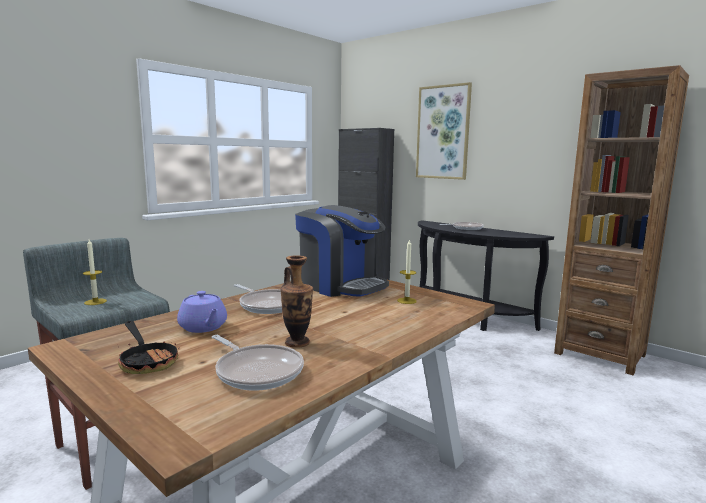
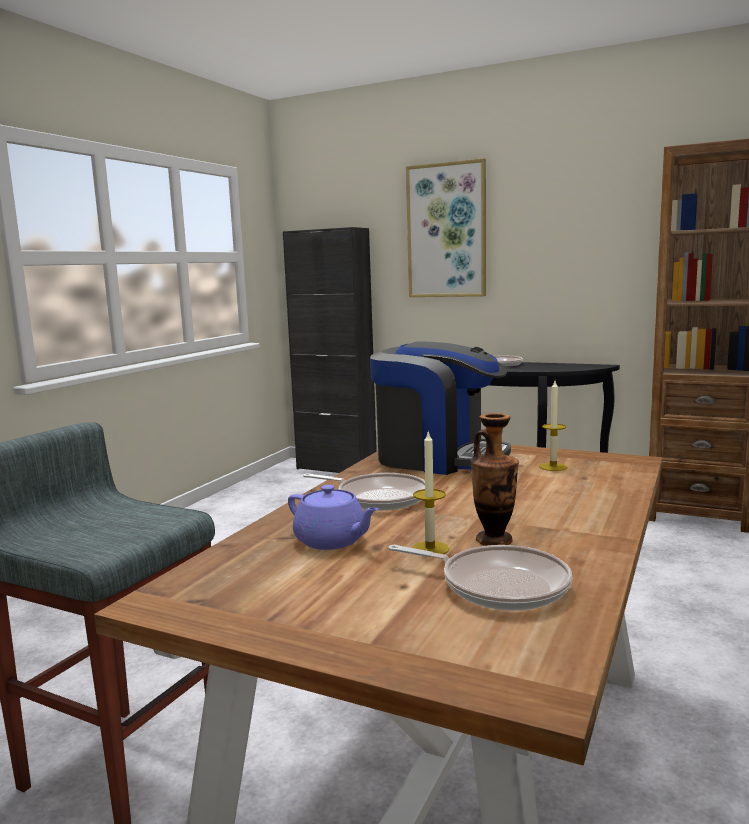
camera: 15 degrees left, 0 degrees up
candle [83,239,107,305] -> candle moved to [412,430,449,554]
frying pan [117,321,180,374] -> none

